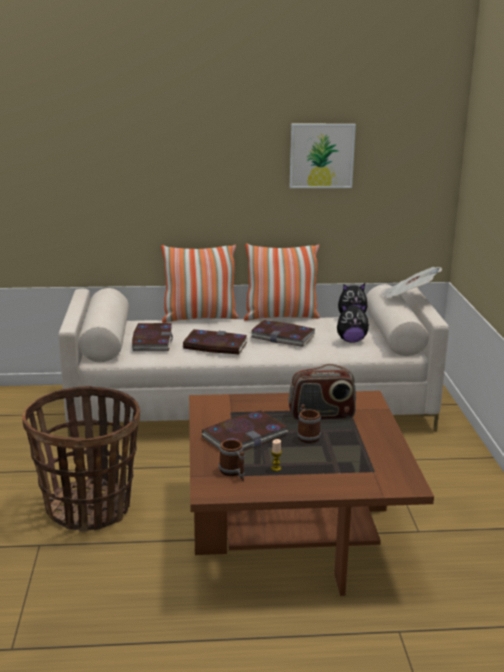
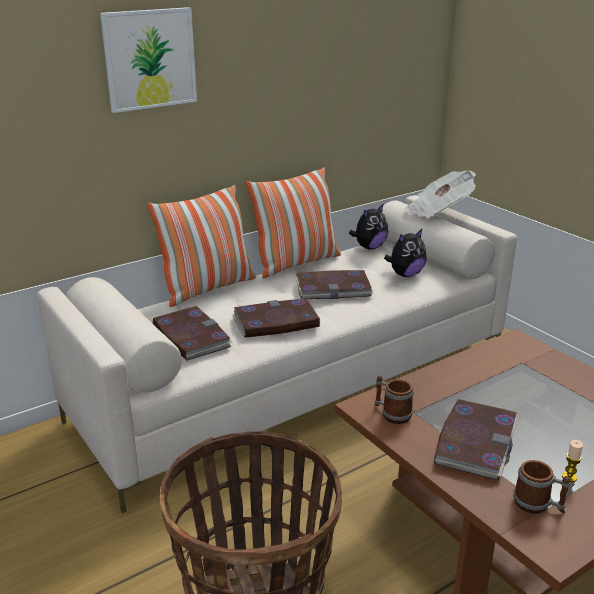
camera: 30 degrees left, 5 degrees up
radio [288,364,356,421] -> none
picture [290,124,356,188] -> picture moved to [100,7,197,113]
mug [297,404,321,443] -> mug moved to [374,375,414,424]

